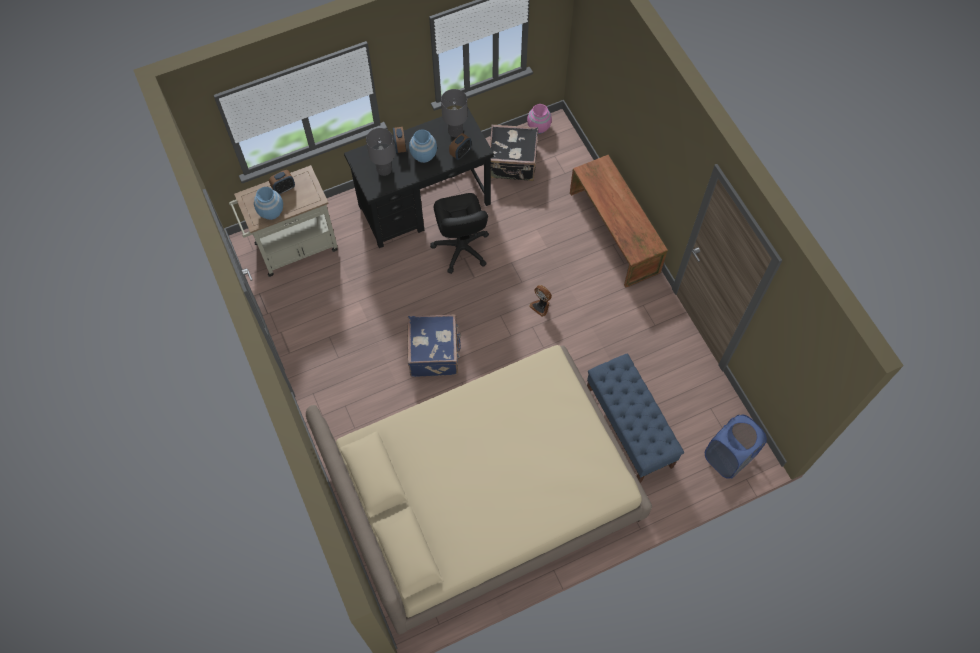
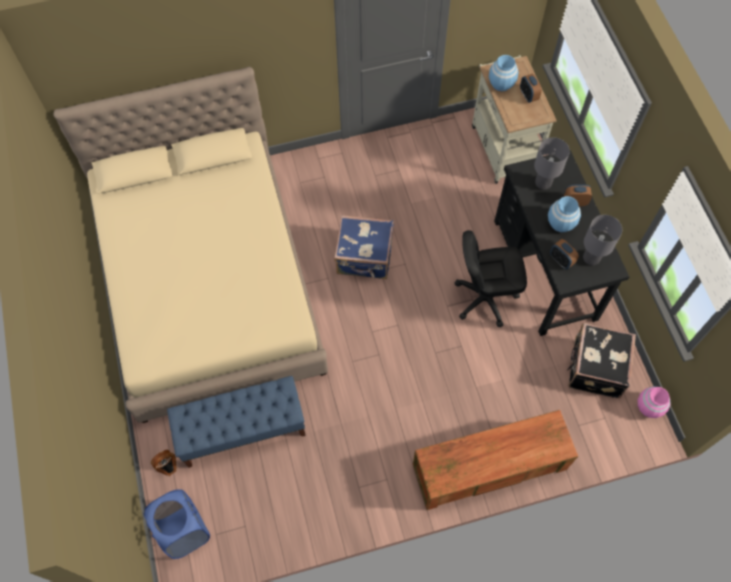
camera: 100 degrees right, 0 degrees up
fan [529,285,552,317] -> fan moved to [151,450,177,476]

